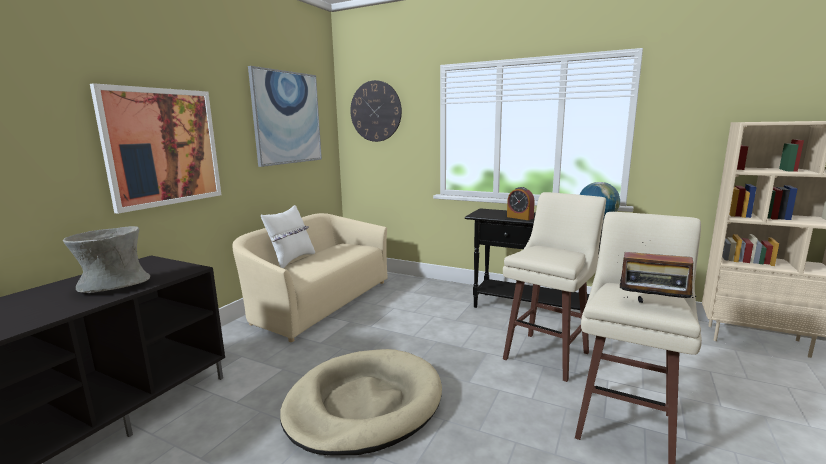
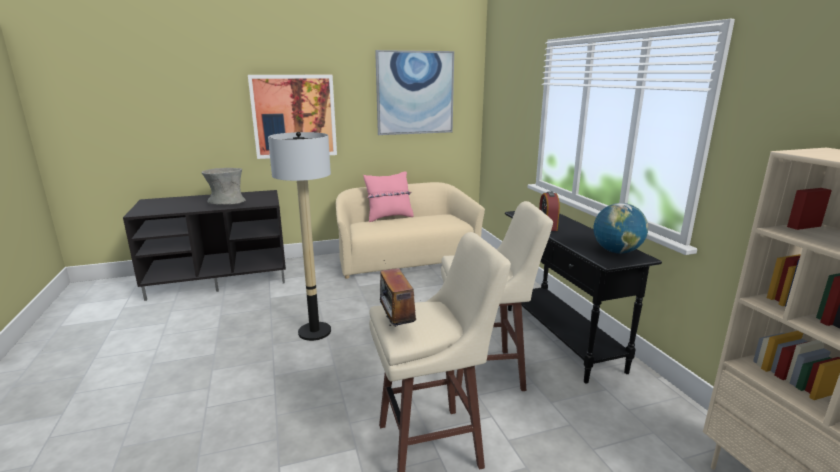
camera: 45 degrees right, 5 degrees up
white pillow [261,205,315,268] -> pink pillow [363,171,413,222]
beige dog bed [280,349,442,456] -> floor lamp [268,132,331,341]
wall clock [350,80,402,142] -> none

